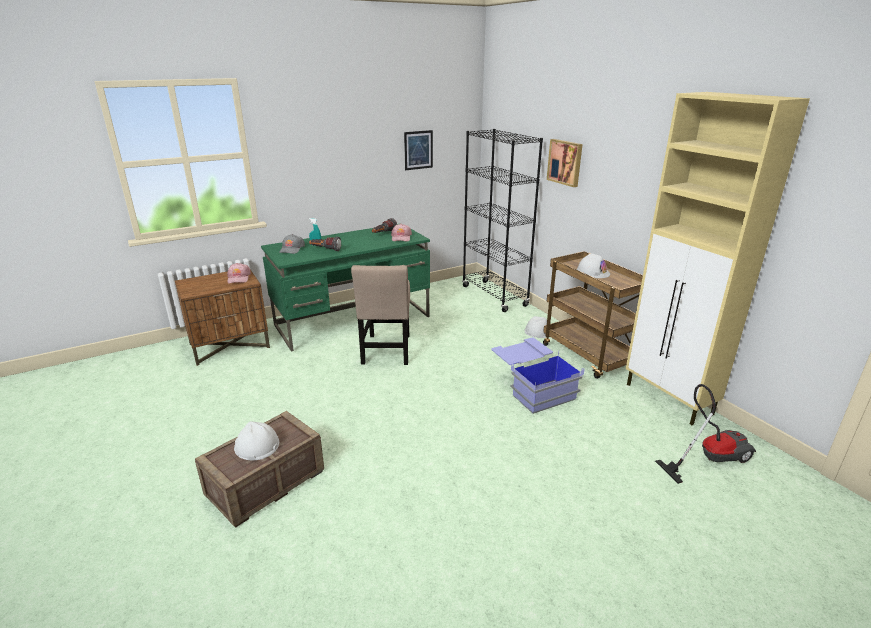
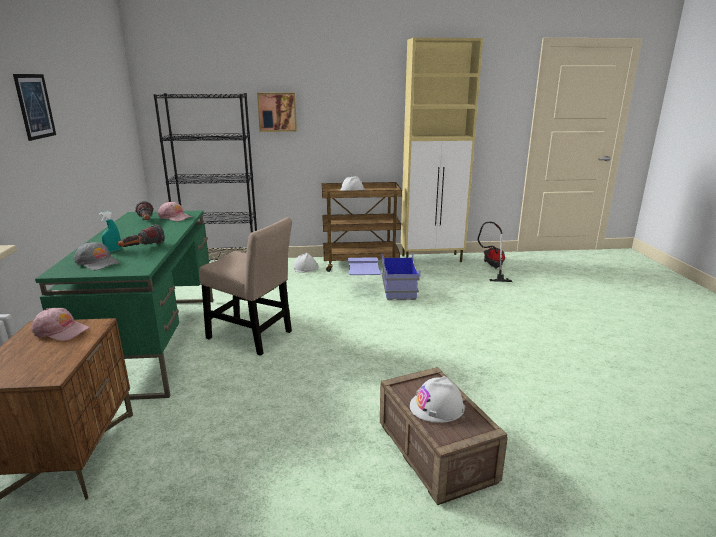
camera: 65 degrees left, 5 degrees down
picture [404,130,433,170] -> picture moved to [13,74,56,141]

